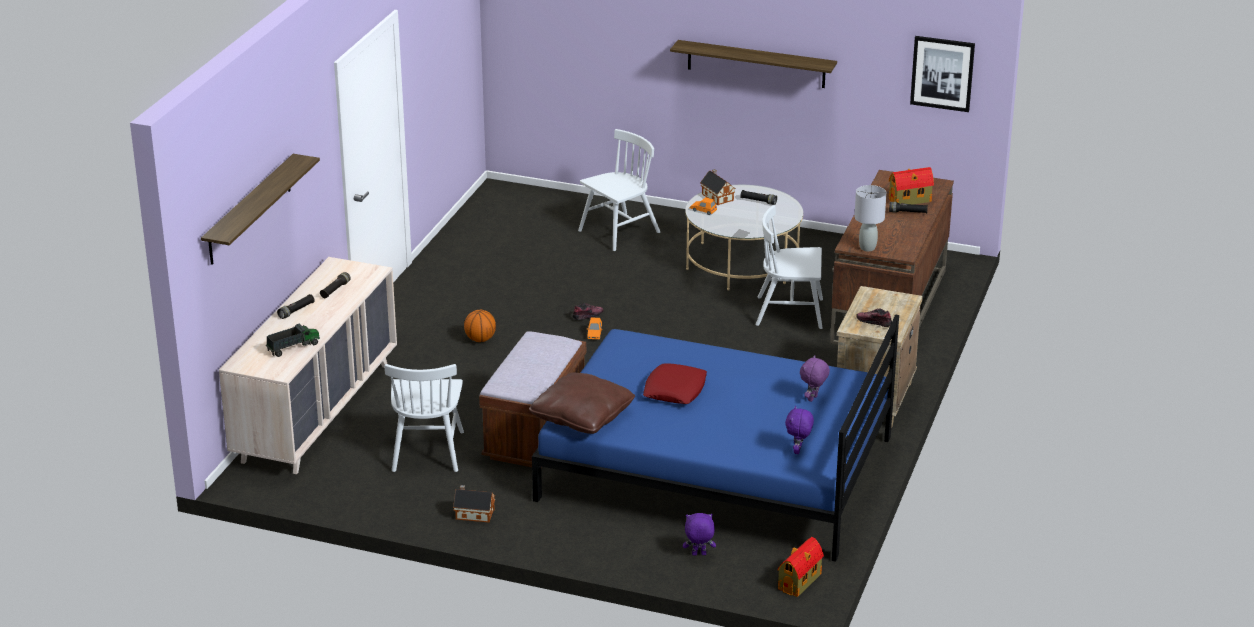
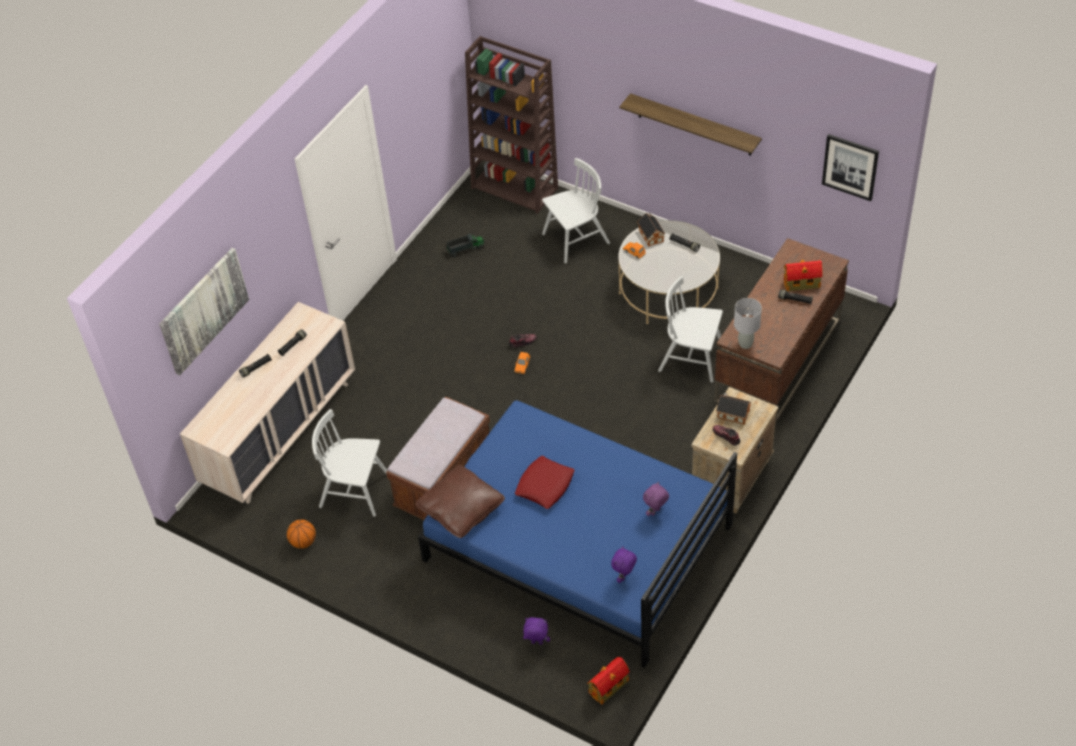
camera: 15 degrees right, 20 degrees up
shelf [201,154,320,265] -> picture [159,248,249,375]
toy truck [266,323,320,357] -> toy truck moved to [446,234,484,257]
white chair [385,364,464,472] -> white chair turned 90 degrees clockwise [312,409,387,517]
toy house [453,485,495,523] -> toy house moved to [716,393,751,425]
basketball [464,310,496,342] -> basketball moved to [287,520,316,548]
none -> brown bookcase [465,36,558,214]

